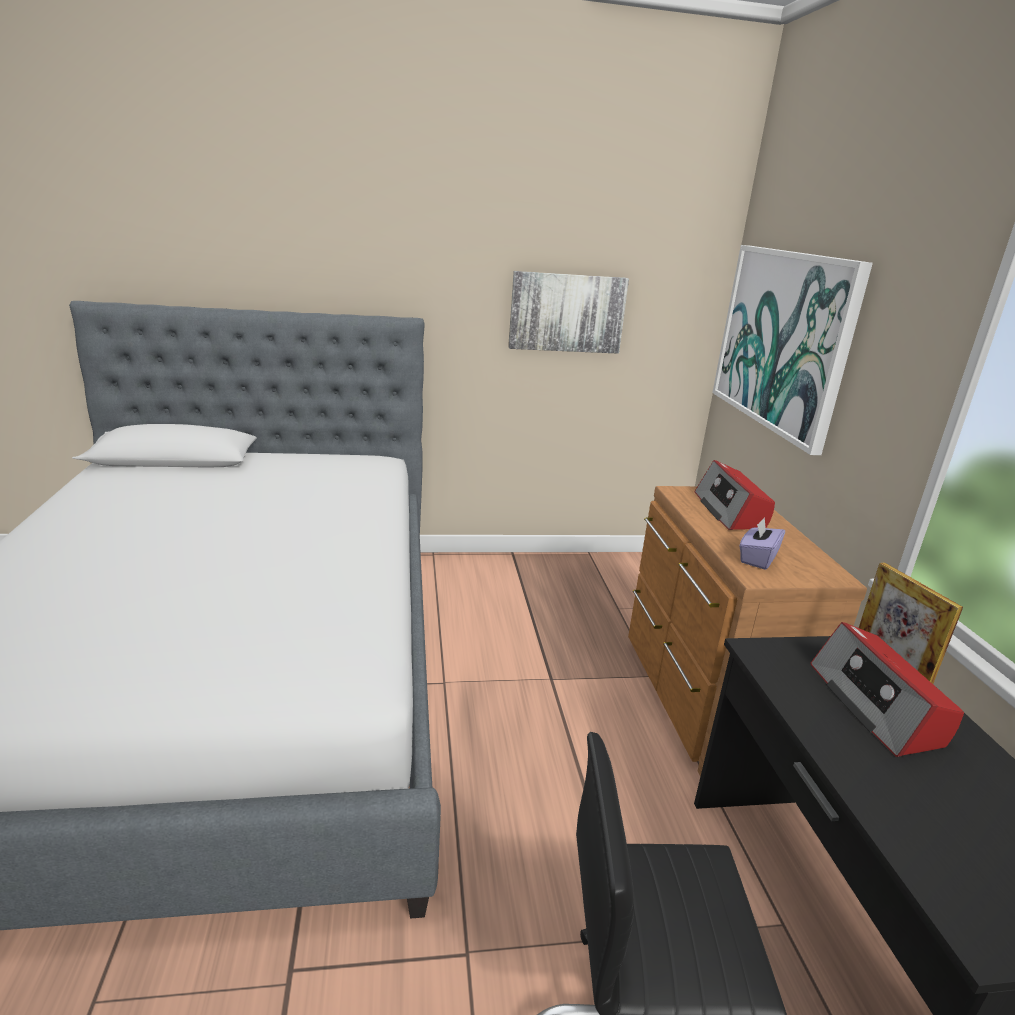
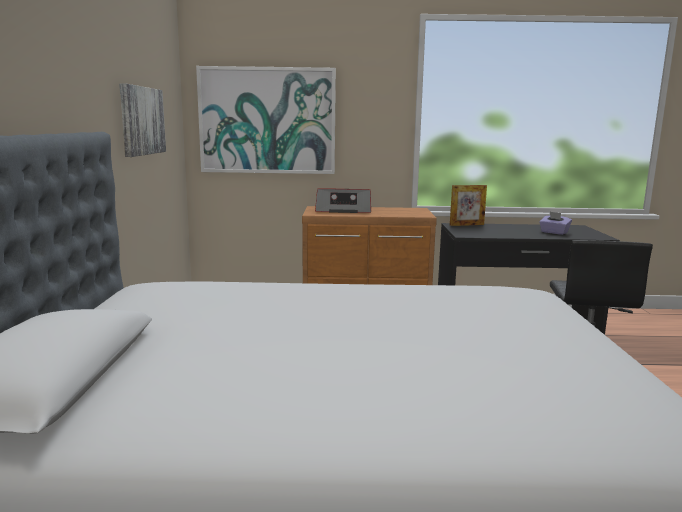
camera: 80 degrees left, 10 degrees down
purple tissue box [739,517,785,570] -> purple tissue box moved to [539,212,572,235]
radio [810,622,964,757] -> none

